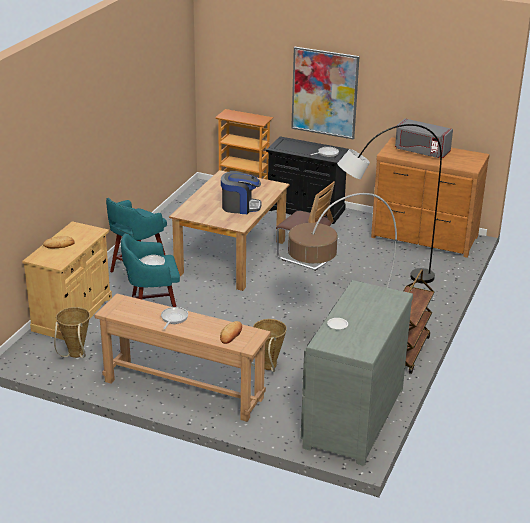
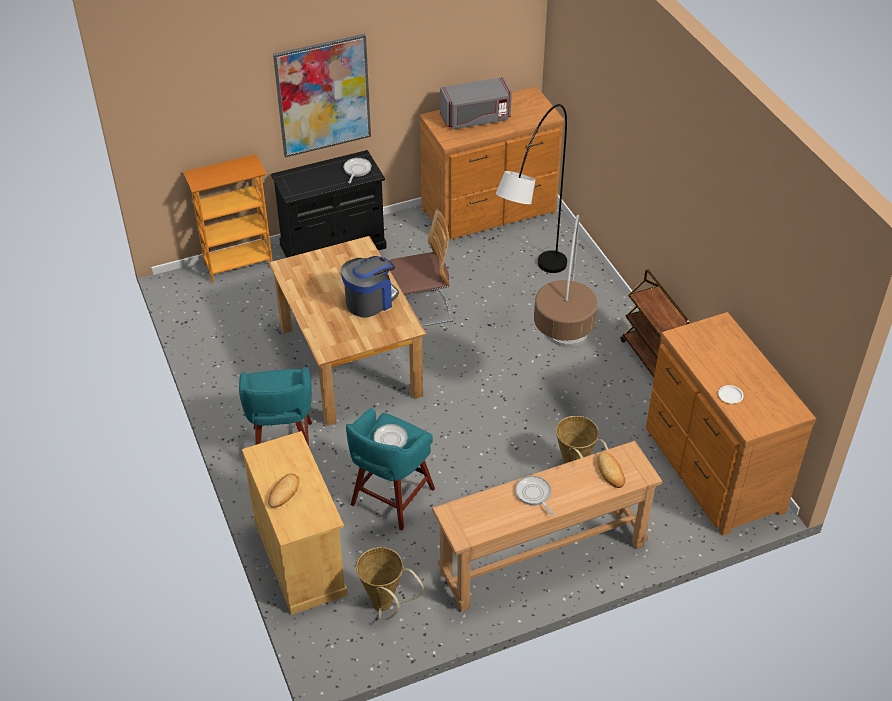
camera: 45 degrees left, 15 degrees up
grey dresser [301,280,413,466] -> brown dresser [646,312,816,536]

